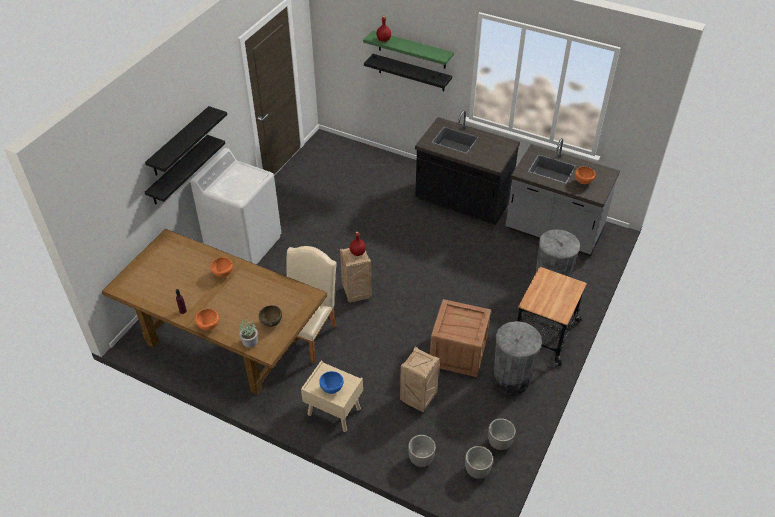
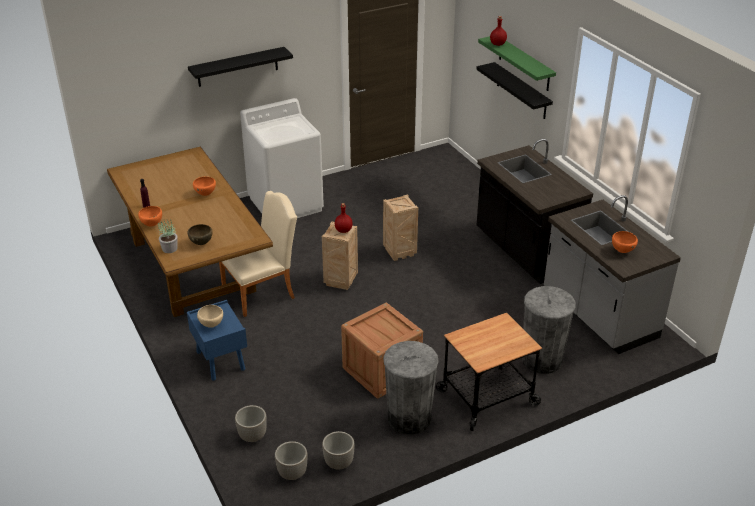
camera: 35 degrees right, 10 degrees down
black shelf [145,135,225,205] -> none
beige nightstand [301,360,363,432] -> blue nightstand [187,300,247,381]
blue bowl [319,371,344,394] -> beige bowl [197,305,223,328]
crate [400,346,440,412] -> crate moved to [383,194,418,261]

